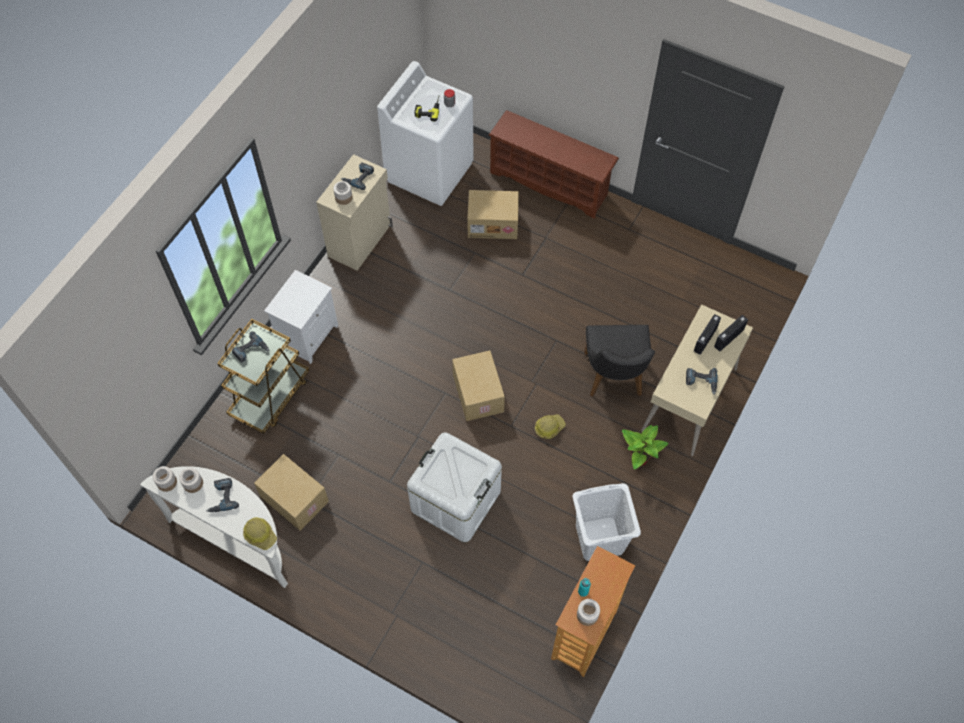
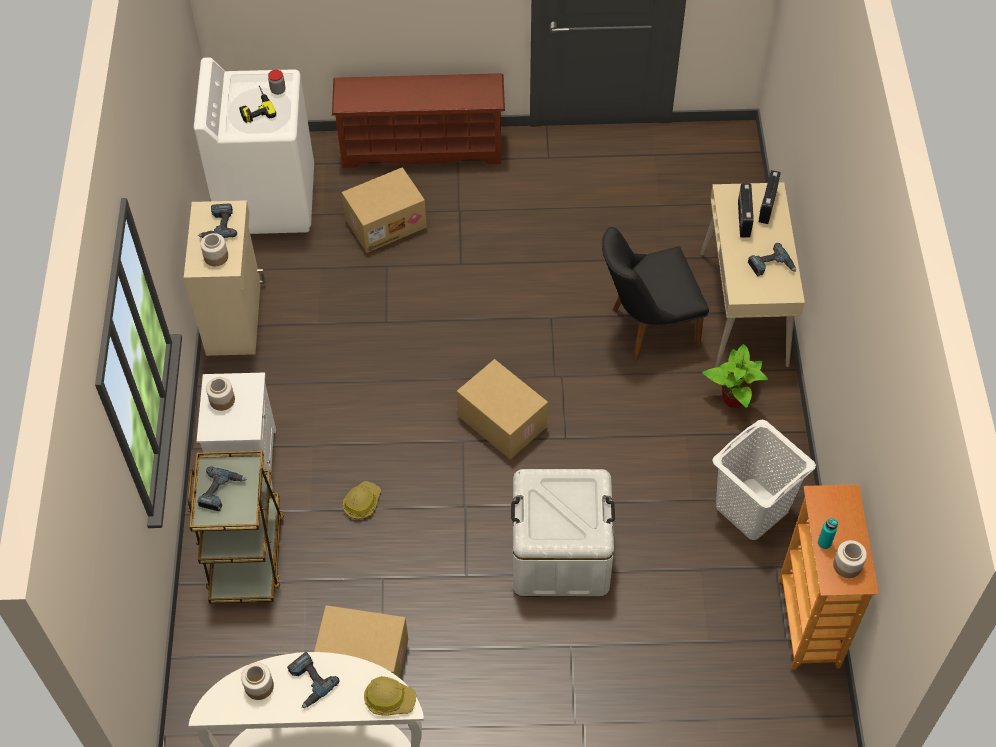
camera: 30 degrees left, 5 degrees down
jar [153,466,177,492] -> jar moved to [206,377,235,411]
hard hat [535,414,566,439] -> hard hat moved to [343,481,381,519]
black chair [584,325,655,397] -> black chair turned 105 degrees clockwise [602,227,709,360]

